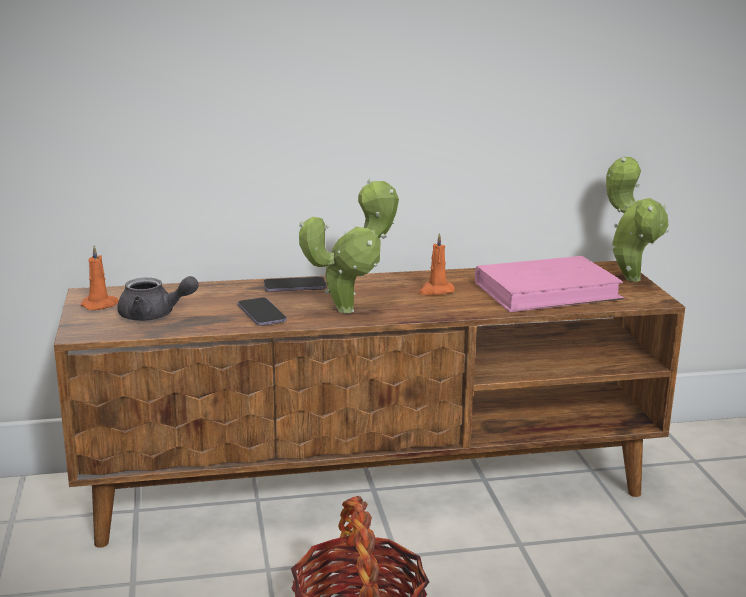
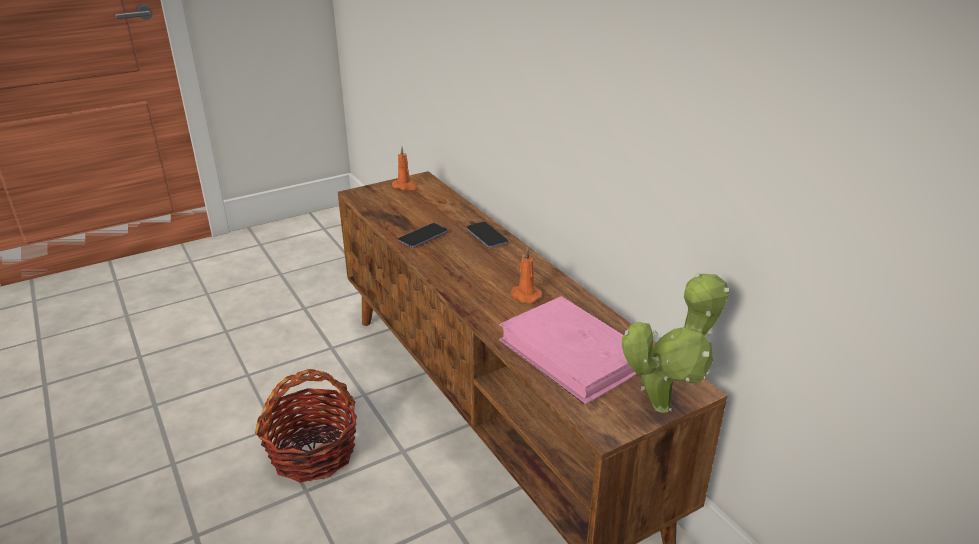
camera: 70 degrees right, 10 degrees up
grey teapot [117,276,199,321] -> none
potted plant [299,178,399,313] -> none

